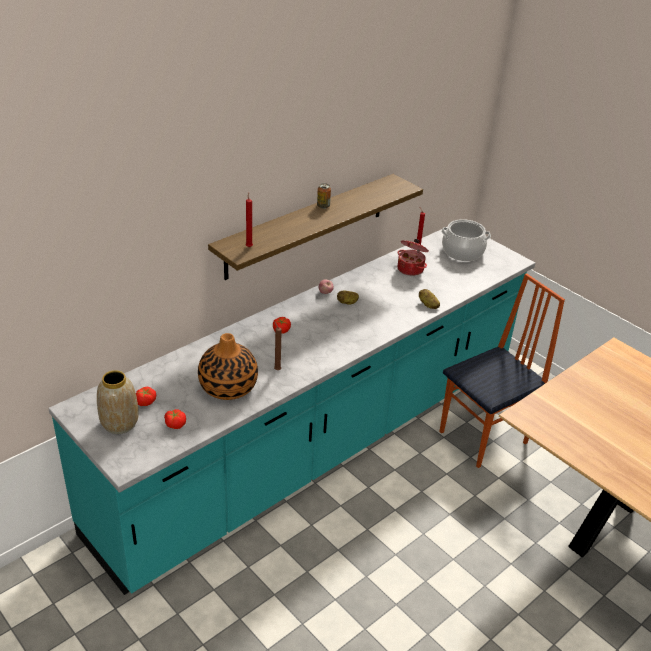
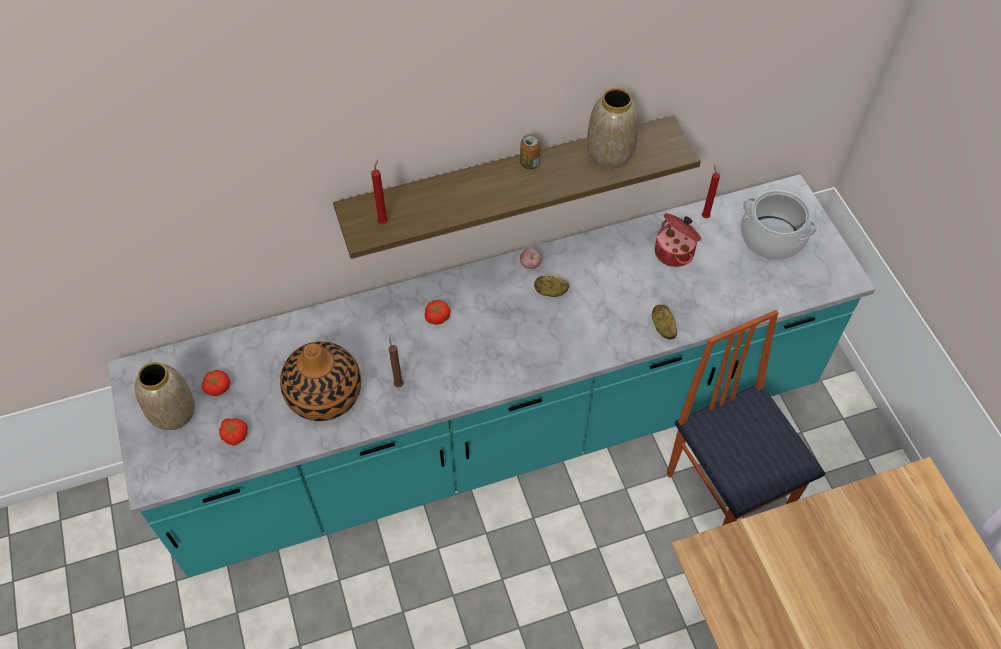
camera: 25 degrees right, 20 degrees up
chair [439,273,565,468] -> chair turned 105 degrees counterclockwise [667,310,825,525]
none -> vase [587,88,639,168]

